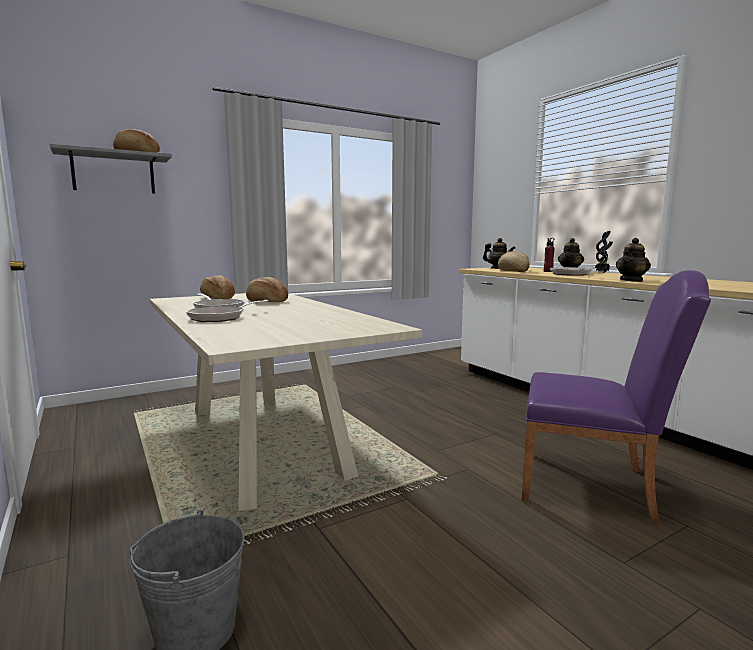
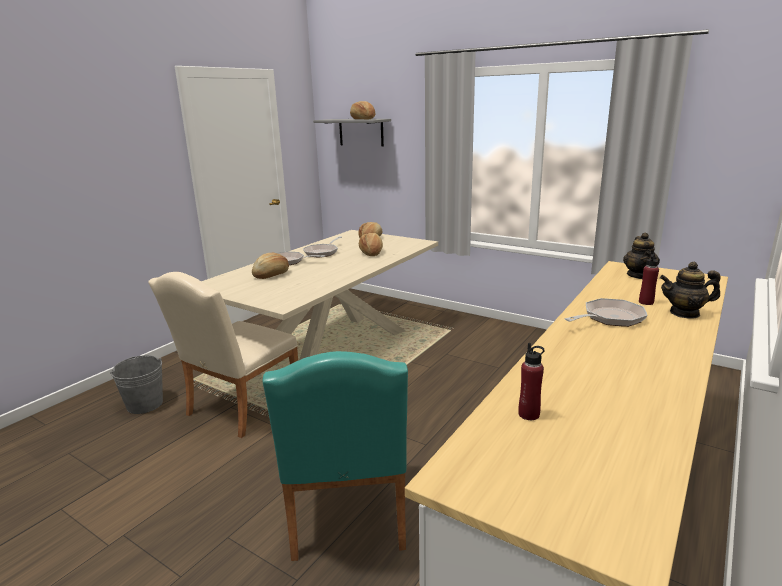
camera: 65 degrees right, 10 degrees up
bread [498,251,530,272] -> bread moved to [252,253,289,279]
purple chair [522,270,711,525] -> turquoise chair [262,351,408,561]
potted plant [595,231,613,273] -> none
teapot [616,238,651,282] -> none
none -> beige chair [148,272,298,438]
none -> red bottle [518,343,545,420]

